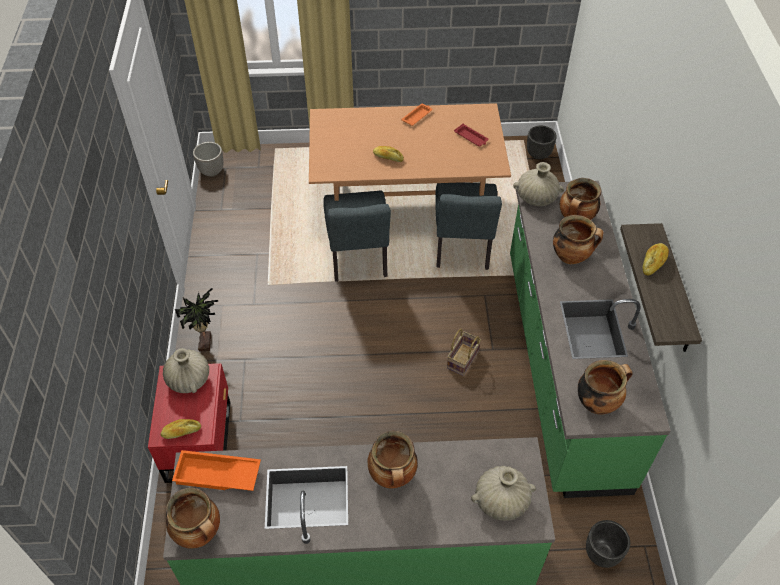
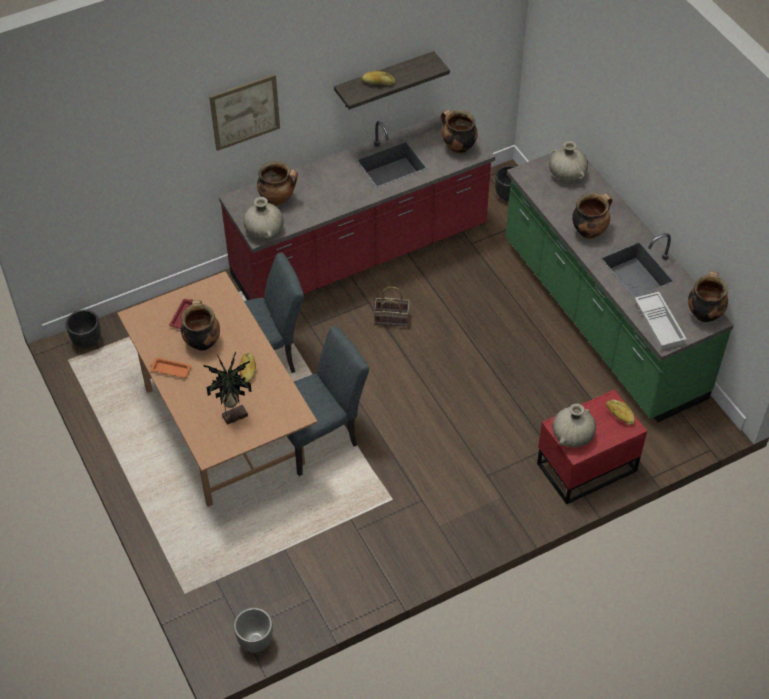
camera: 115 degrees left, 0 degrees up
orange tray [172,450,261,491] -> white tray [635,292,687,350]
potted plant [175,288,218,351] -> potted plant moved to [204,352,252,425]
green counter [510,181,671,498] -> red counter [219,115,495,300]
cooking pot [553,215,604,264] -> cooking pot moved to [181,300,220,351]
none -> picture [209,74,280,151]

